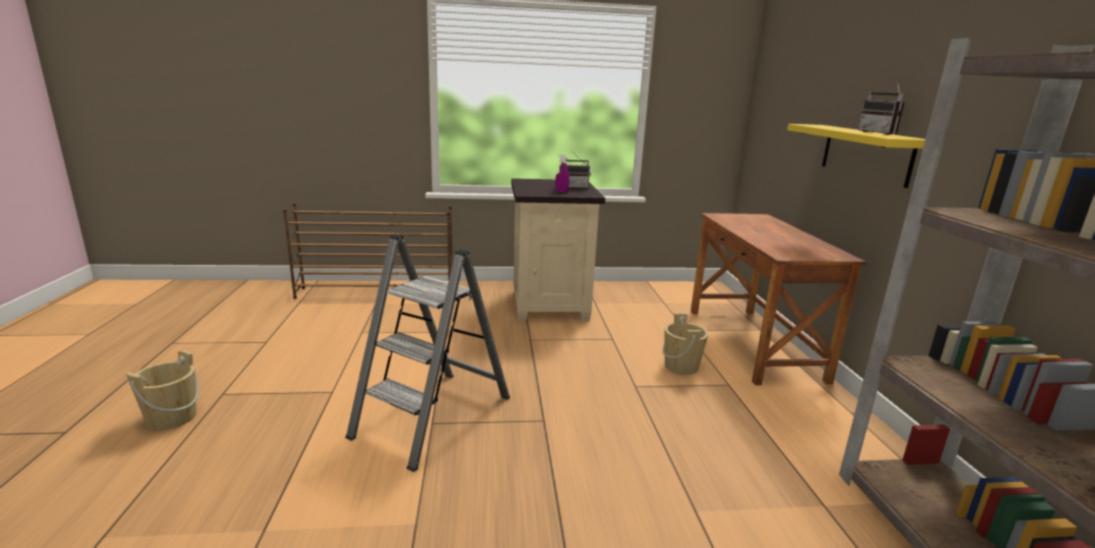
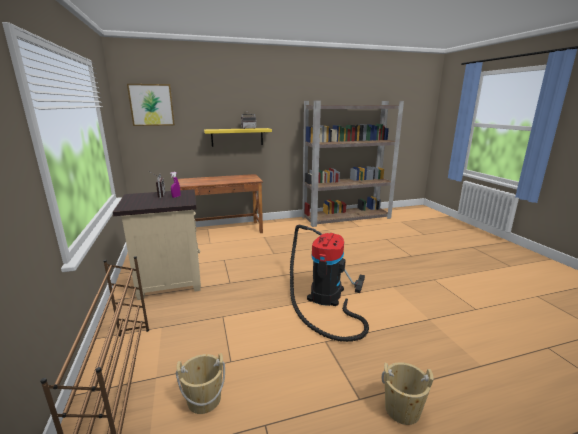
camera: 100 degrees left, 0 degrees up
grey step ladder [345,234,510,472] -> vacuum cleaner [290,225,369,342]
beige bucket [662,313,708,375] -> beige bucket moved to [176,353,225,414]
none -> picture [127,84,175,126]

